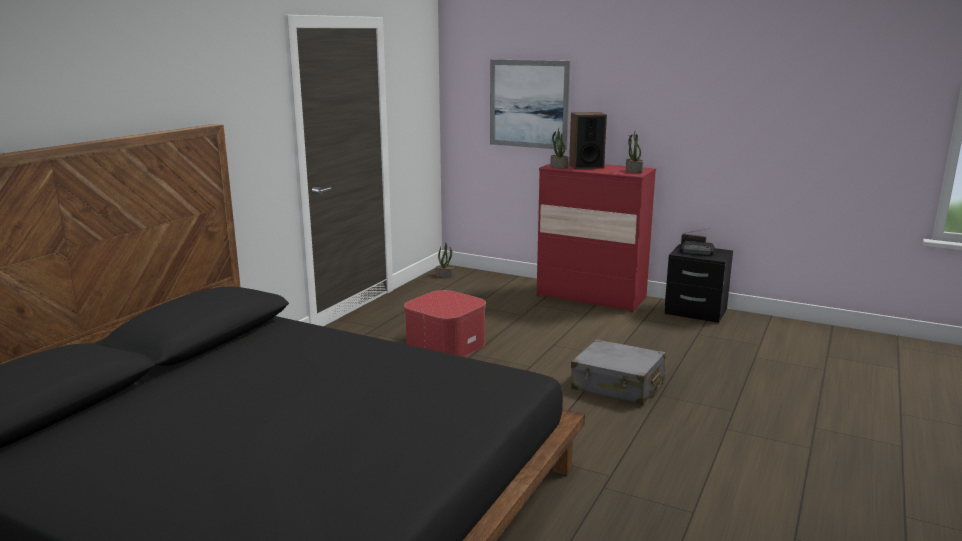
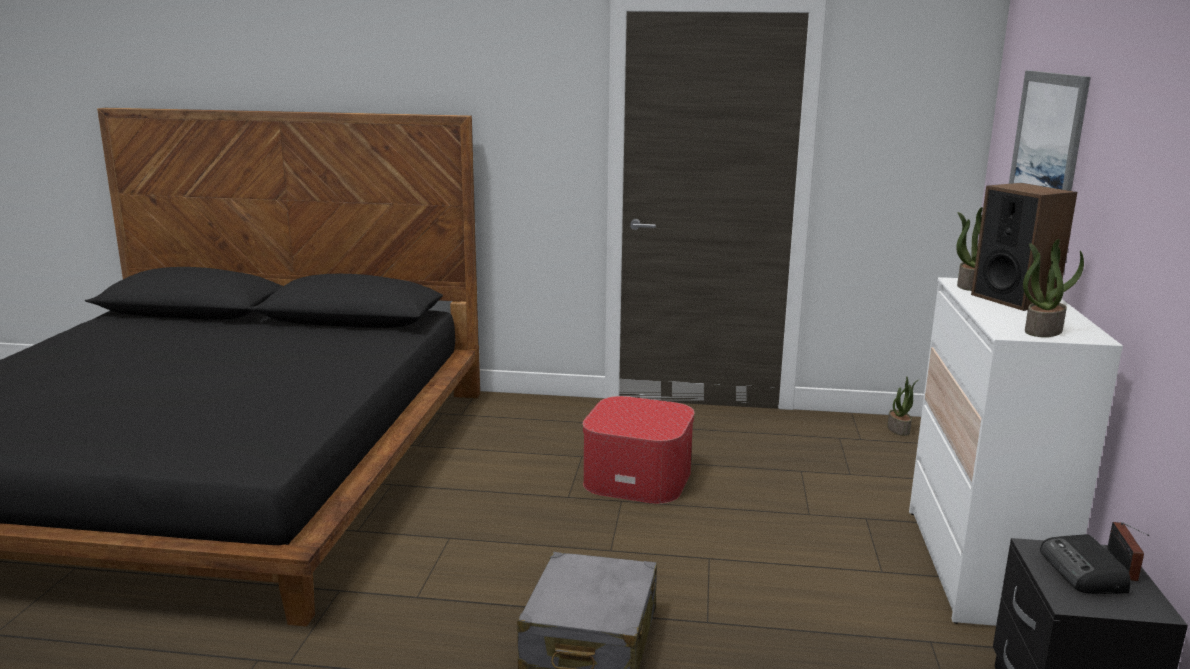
camera: 70 degrees right, 0 degrees up
red dresser [537,161,656,312] -> white dresser [909,277,1123,626]

